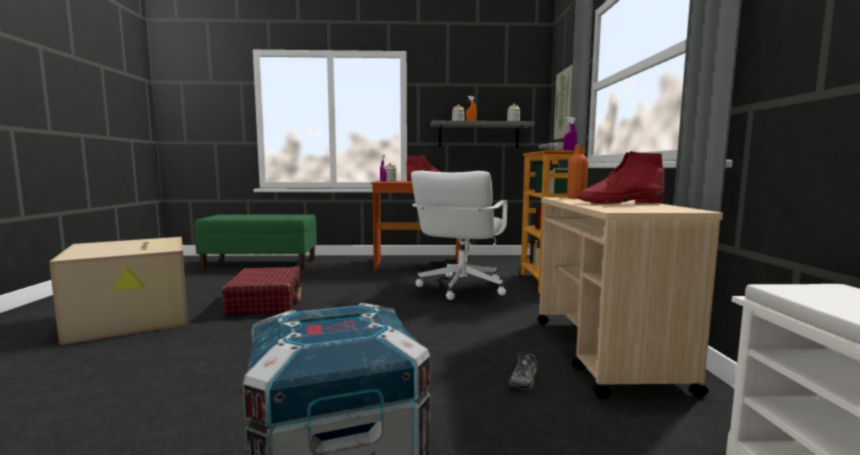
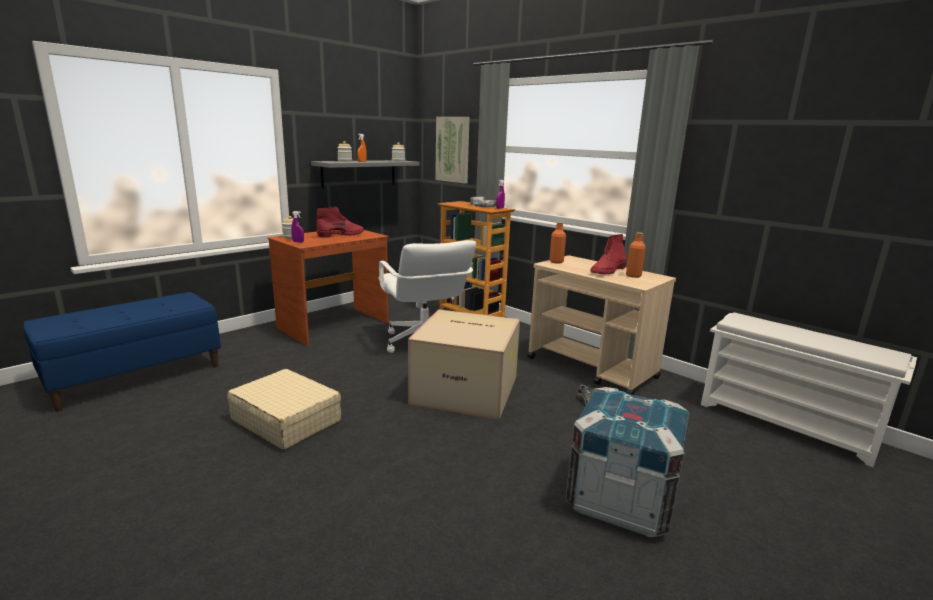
camera: 45 degrees left, 10 degrees up
cardboard box [49,237,189,345] -> cardboard box moved to [408,309,520,420]
green bench [194,214,317,269] -> blue bench [24,292,221,412]
red suitcase [222,267,301,315] -> beige suitcase [227,369,341,450]
none -> orange bottle [626,232,646,278]

